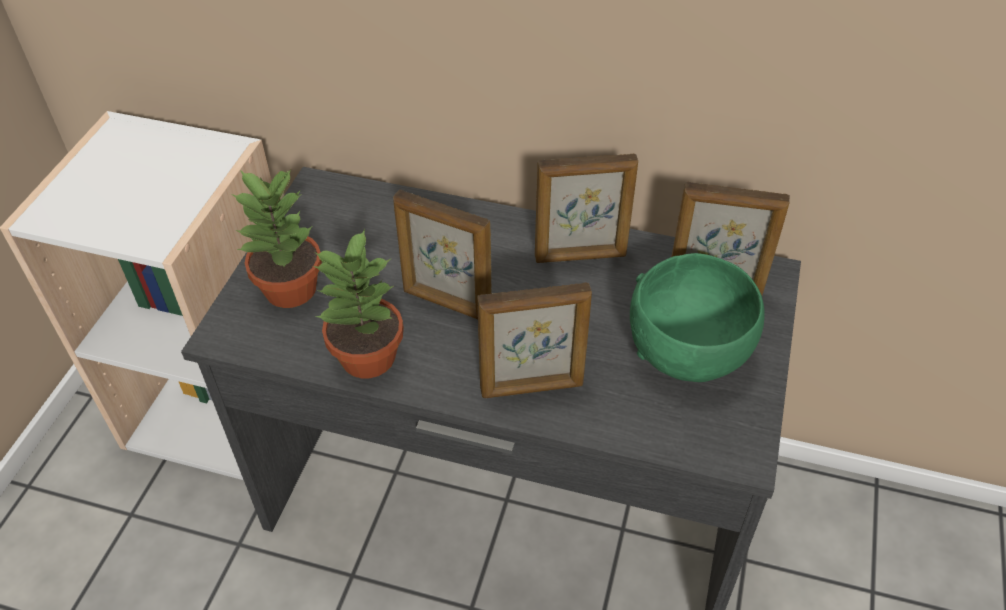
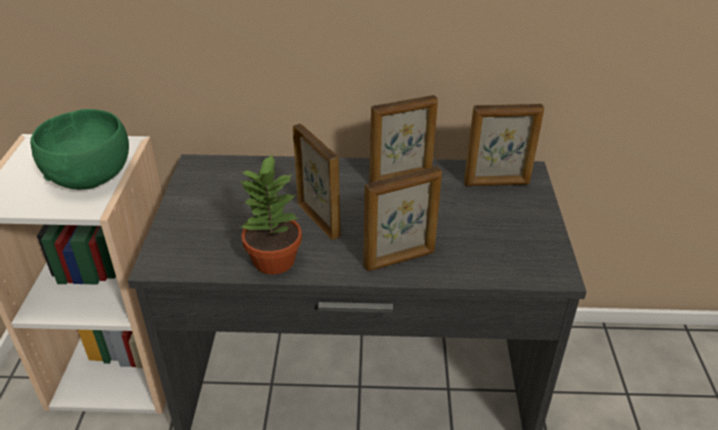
camera: 15 degrees left, 10 degrees down
potted plant [232,169,322,308] -> none
picture frame [393,190,492,319] -> picture frame turned 135 degrees counterclockwise [293,123,341,240]
green bowl [630,253,765,382] -> green bowl moved to [30,109,129,190]

